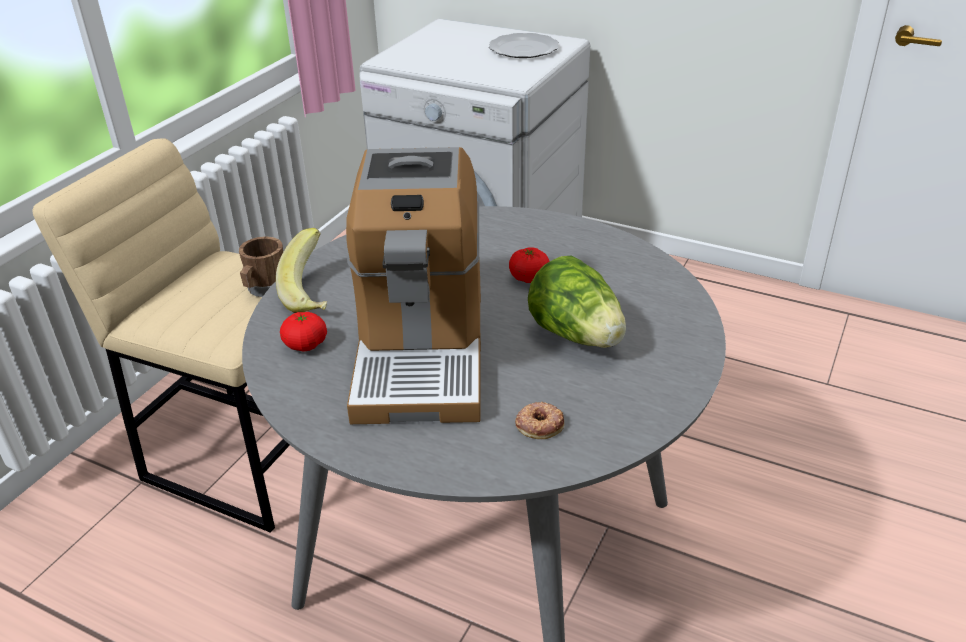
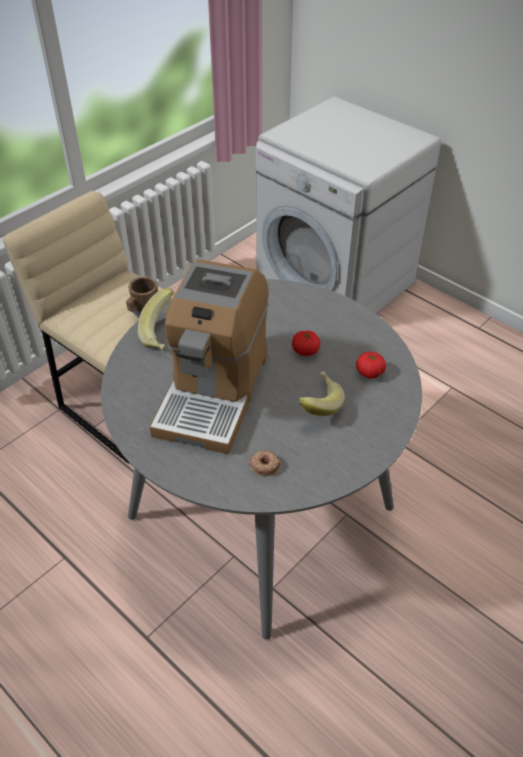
camera: 15 degrees right, 10 degrees up
tomato [280,312,327,352] -> tomato moved to [356,351,386,379]
plate [489,33,559,58] -> none
lettuce [528,256,626,348] -> banana [298,371,345,416]

